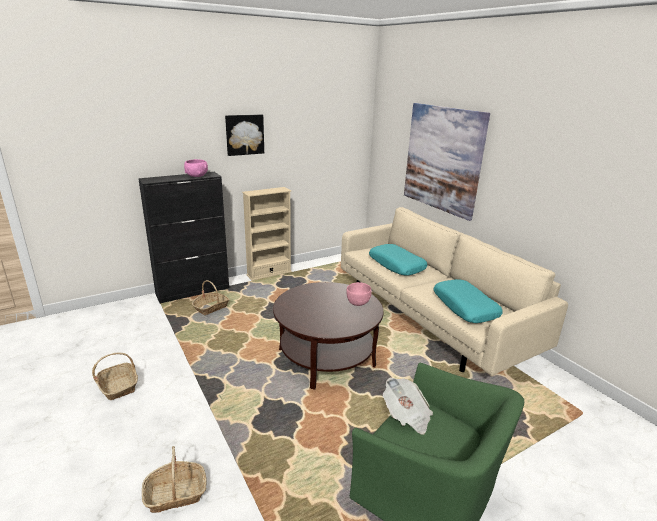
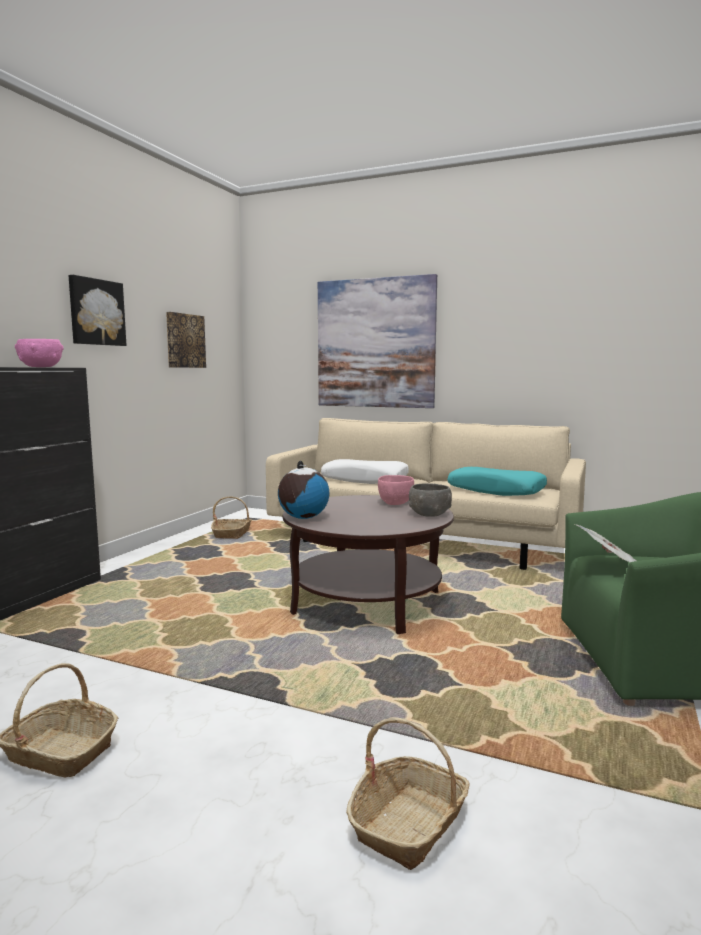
camera: 35 degrees left, 15 degrees down
basket [192,280,230,315] -> basket moved to [211,496,252,539]
beige bookcase [242,187,292,281] -> none
turquoise pillow [369,244,427,276] -> white pillow [321,459,409,484]
none -> picture [166,312,206,368]
none -> globe [278,461,329,519]
none -> grey bowl [409,483,452,516]

